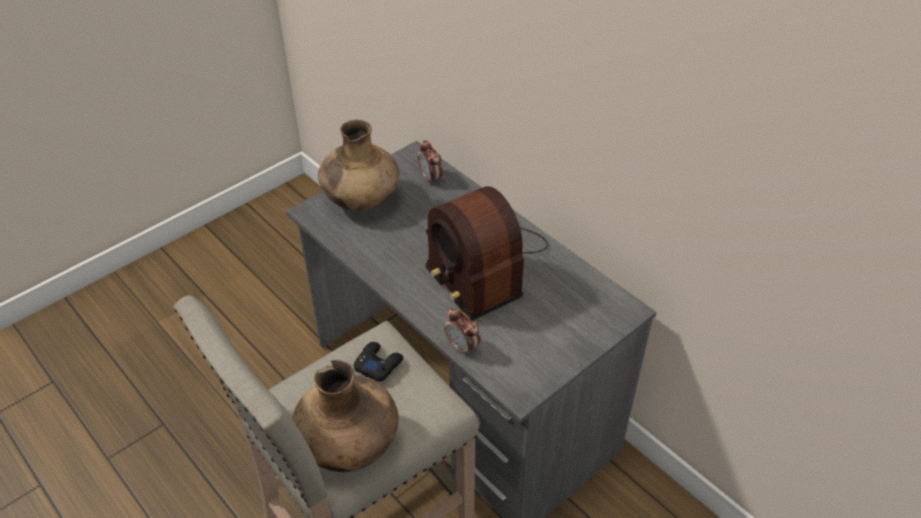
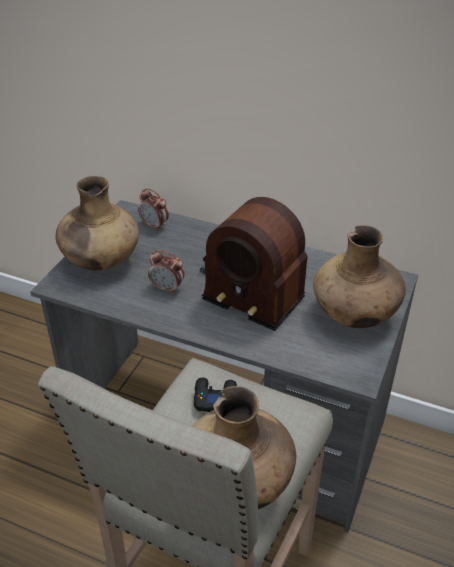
camera: 25 degrees left, 5 degrees down
alarm clock [444,307,481,356] -> alarm clock moved to [148,250,184,294]
none -> brown vase [313,225,406,328]

